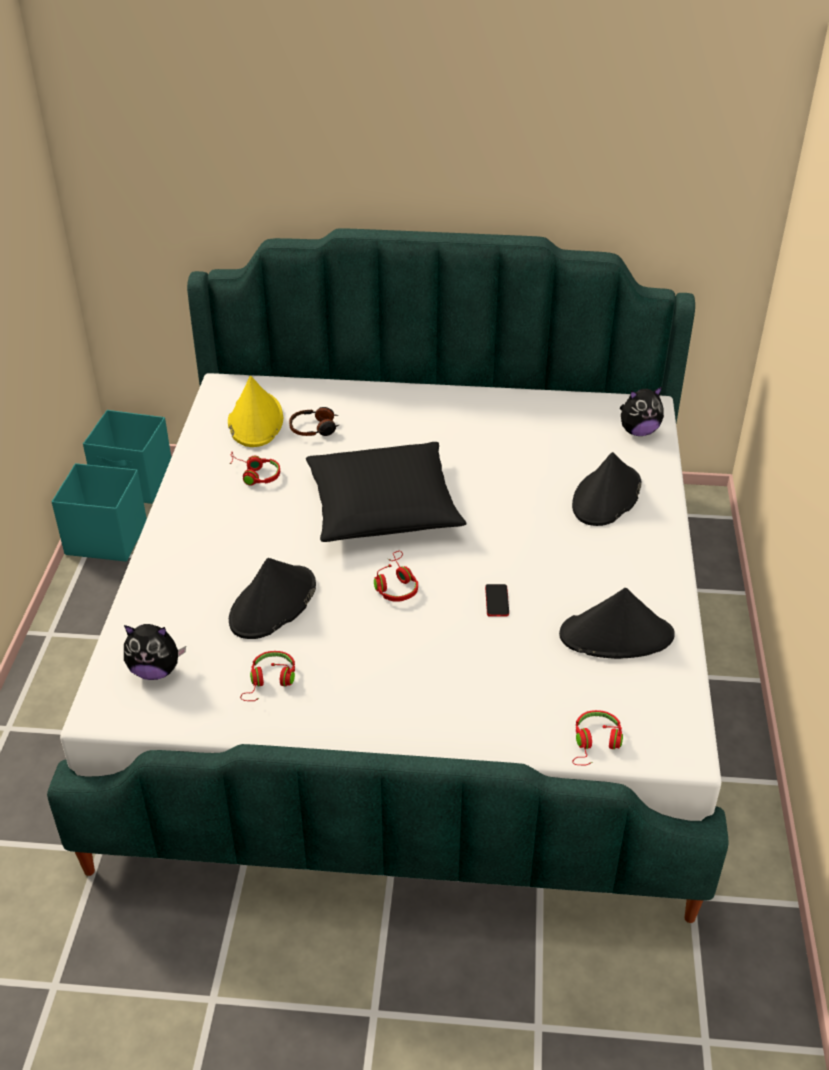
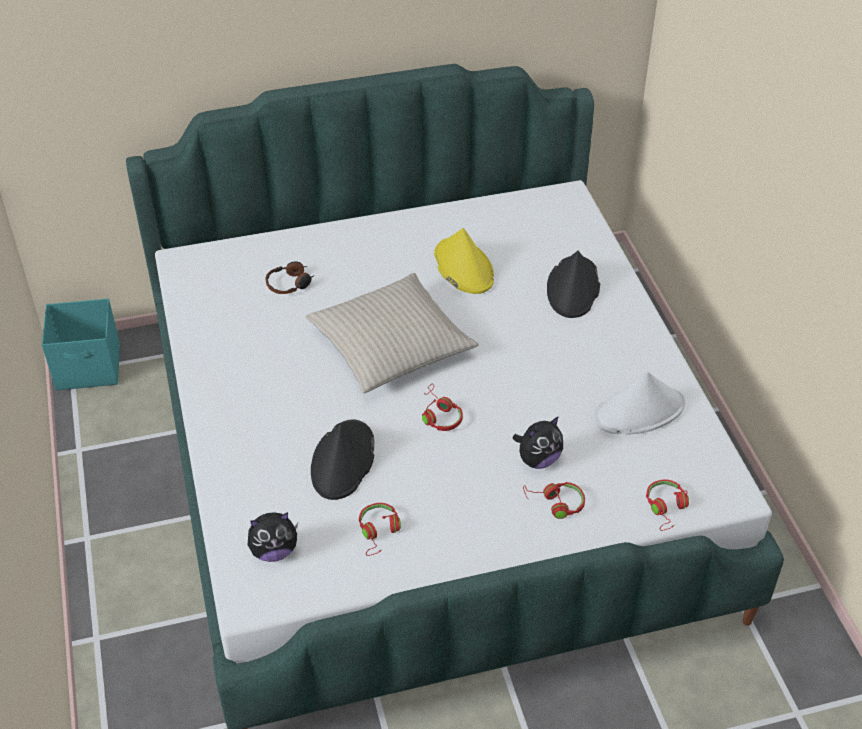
camera: 20 degrees left, 5 degrees up
turquoise storage box [52,463,147,562] -> none
yellow hat [228,376,283,447] -> yellow hat moved to [434,228,494,294]
red headphones [230,452,280,486] -> red headphones moved to [523,482,585,519]
black pillow [306,442,467,542] -> beige pillow [306,273,479,393]
phone [485,584,509,616] -> none
black hat [559,588,675,659] -> white hat [594,372,685,435]
plush toy [620,386,664,436] -> plush toy moved to [512,416,563,469]

